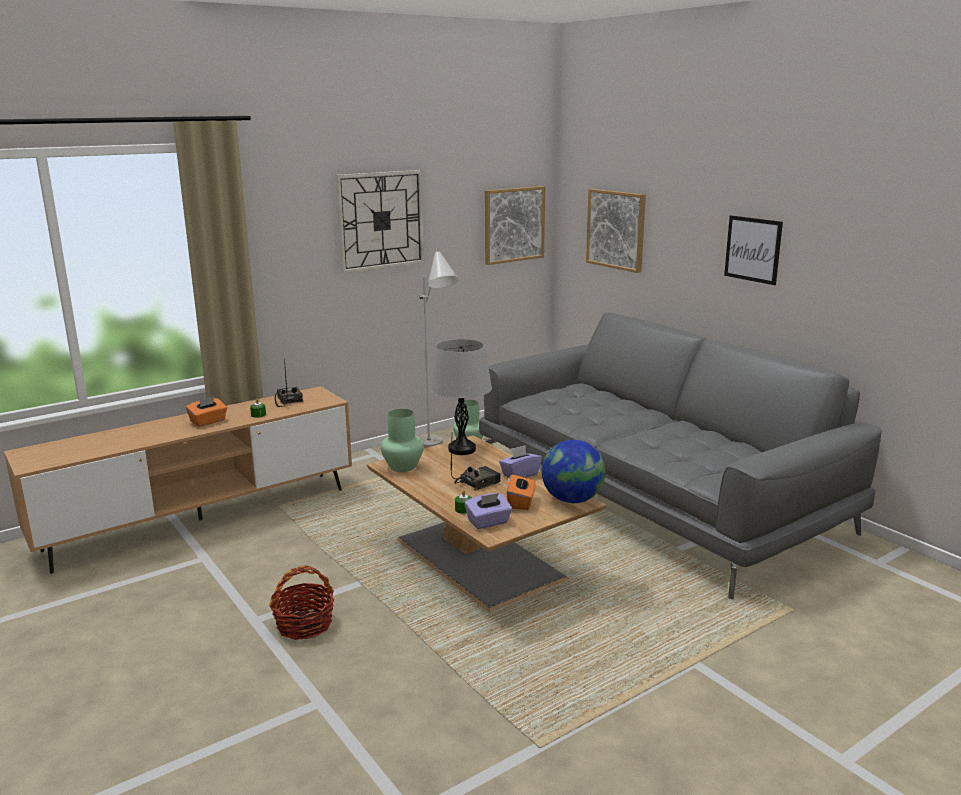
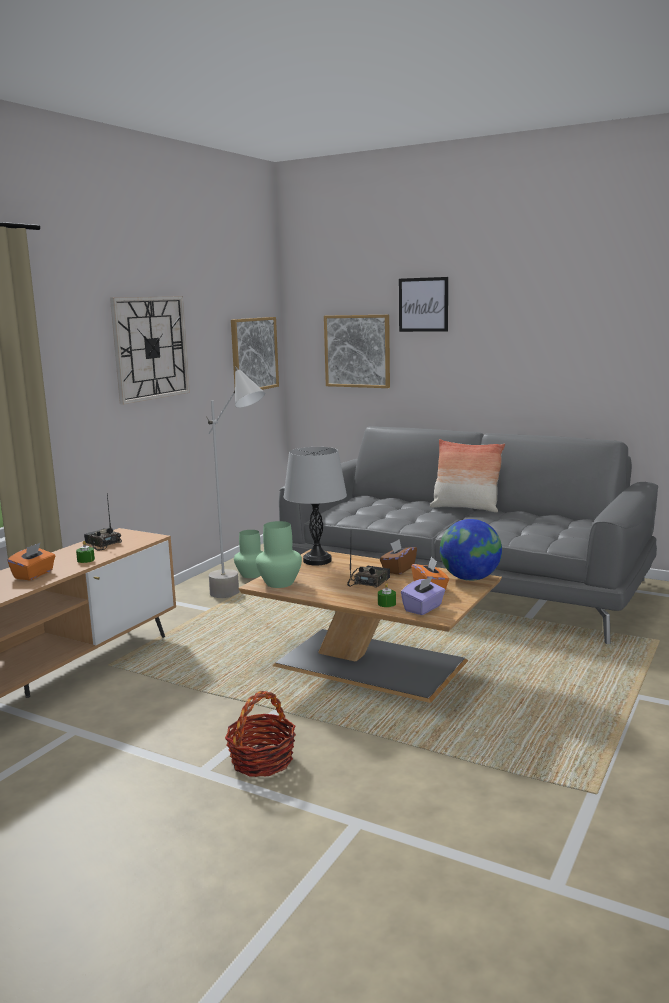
camera: 25 degrees left, 5 degrees down
purple tissue box [499,445,542,478] -> brown tissue box [380,540,417,575]
picture [724,216,783,285] -> picture moved to [399,277,448,332]
none -> pillow [430,439,505,512]

